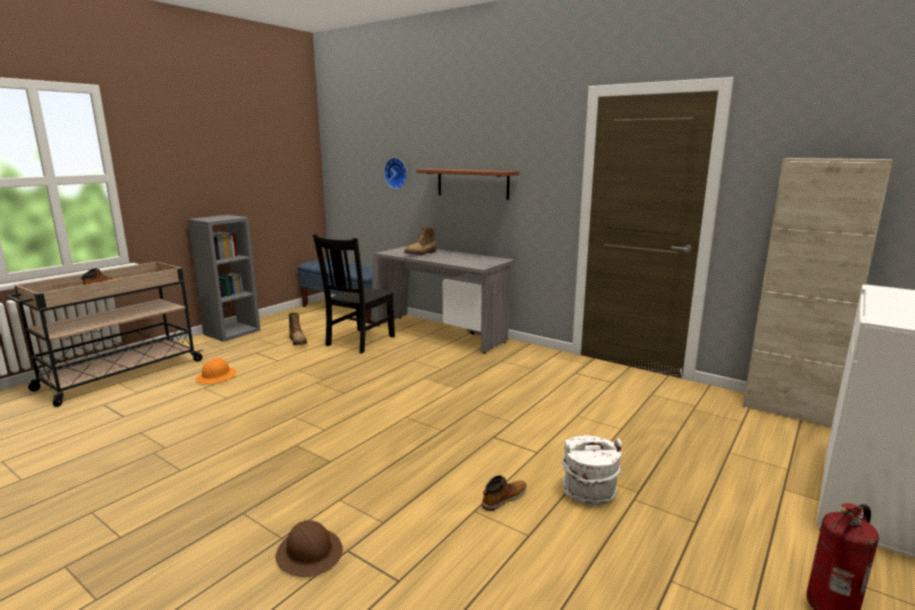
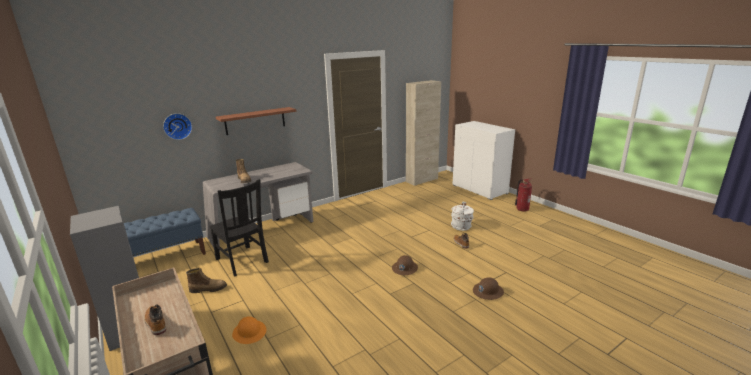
camera: 70 degrees left, 5 degrees up
none -> brown hard hat [392,255,418,275]

